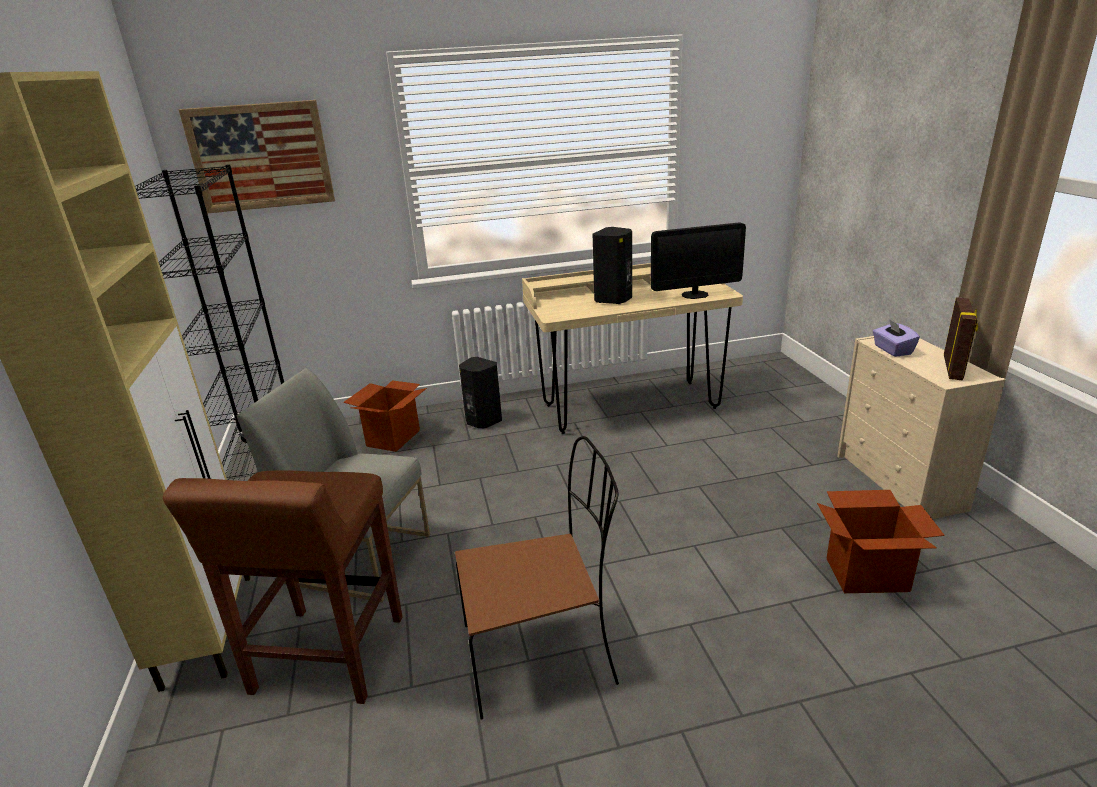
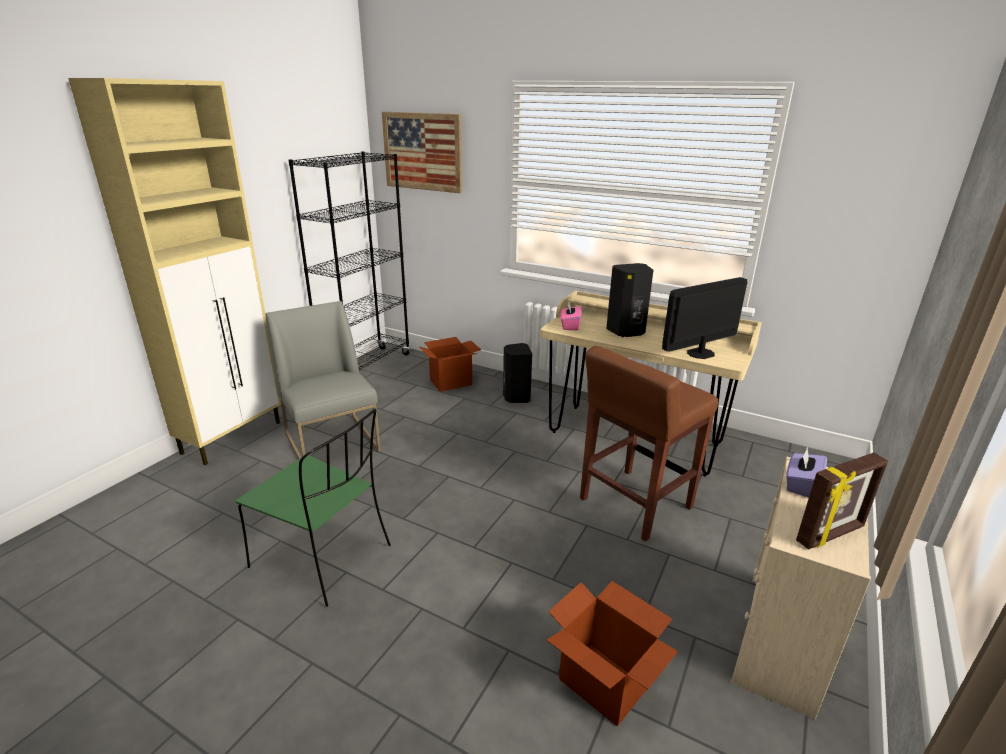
camera: 40 degrees right, 0 degrees up
brown stool [163,470,402,704] -> brown stool moved to [580,346,719,542]
brown chair [455,436,619,720] -> green chair [235,409,391,607]
monitor [651,222,746,299] -> monitor turned 120 degrees clockwise [662,277,747,359]
none -> pink tissue box [561,302,581,331]

